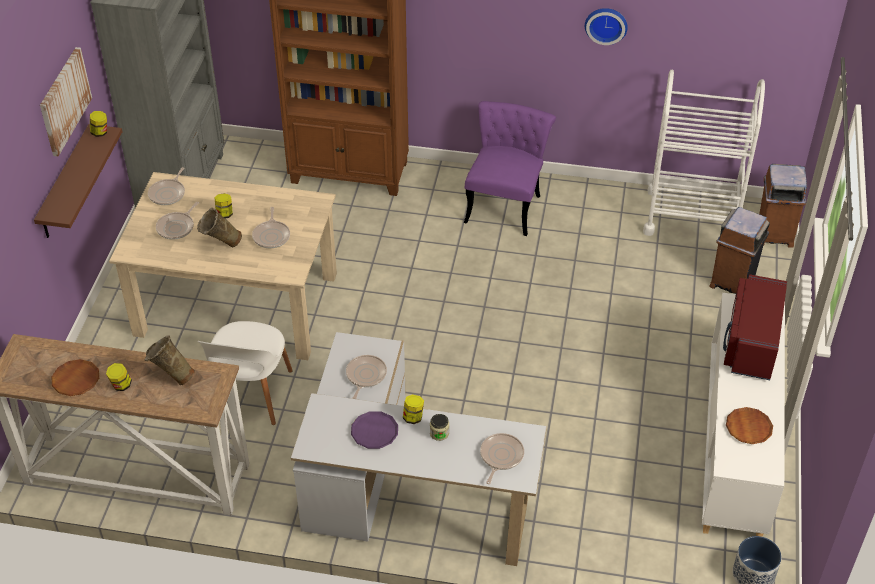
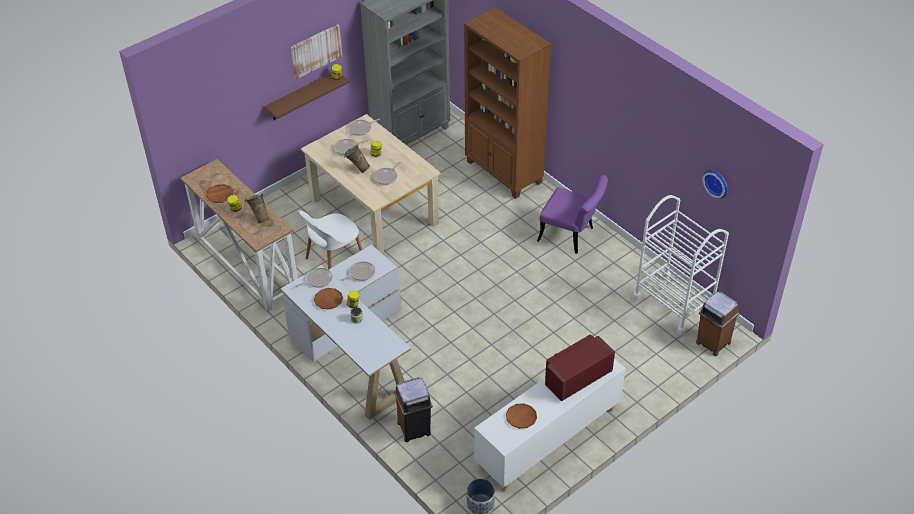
camera: 40 degrees right, 0 degrees up
purple plate [351,411,398,449] -> brown plate [314,288,343,310]
purple chair [464,101,556,236] -> purple chair turned 60 degrees clockwise [537,175,608,254]
frying pan [480,433,524,484] -> frying pan moved to [296,268,333,288]
wall clock [585,8,628,45] -> wall clock moved to [702,170,728,199]
brown trash can [709,207,770,294] -> brown trash can moved to [394,377,433,442]

